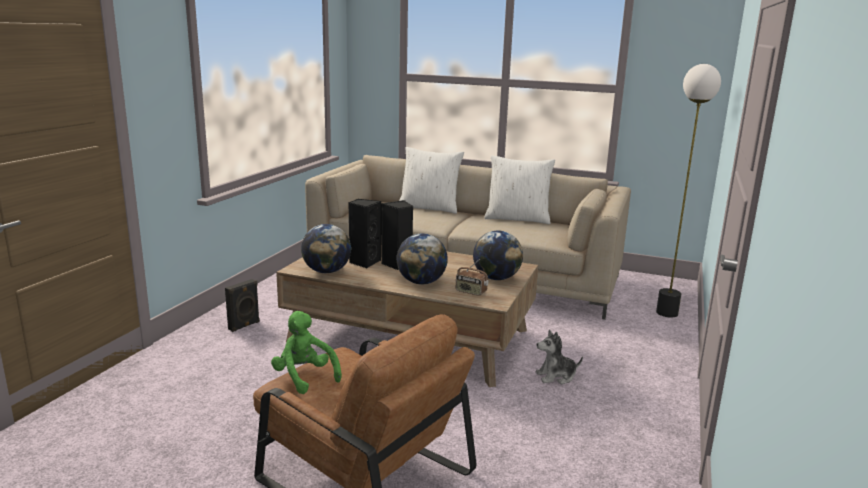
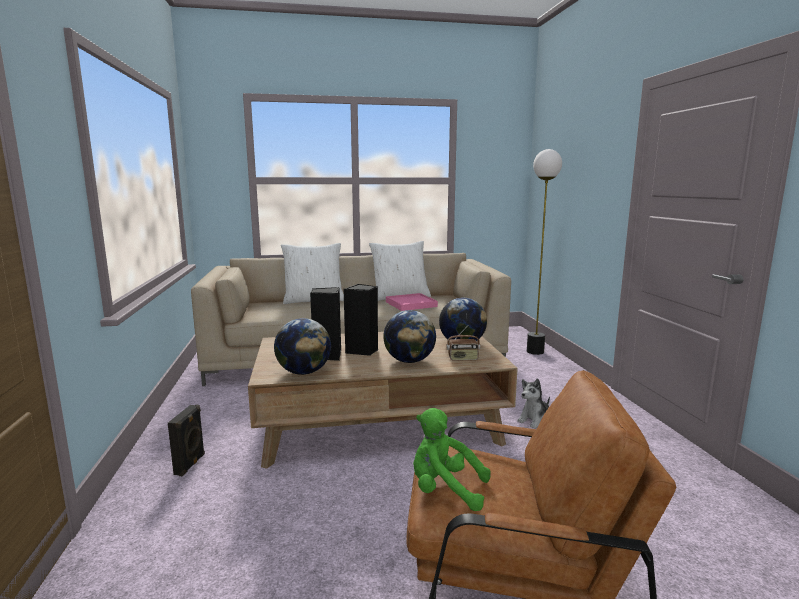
camera: 30 degrees left, 5 degrees down
none -> pink tray [386,293,438,311]

